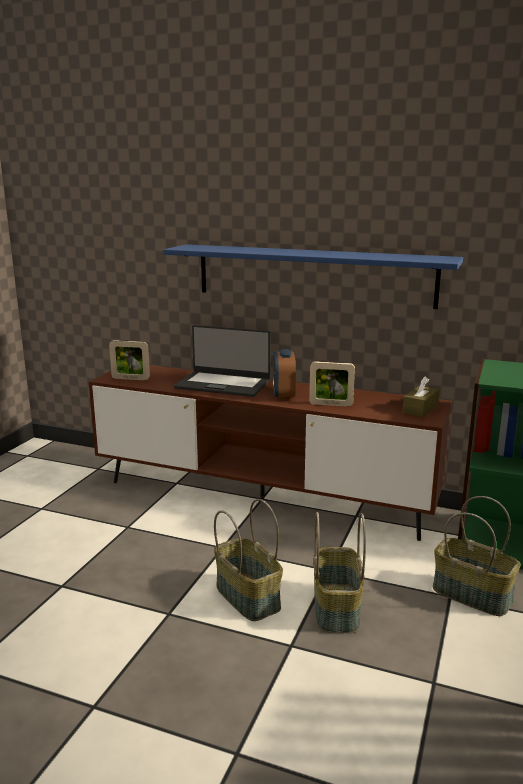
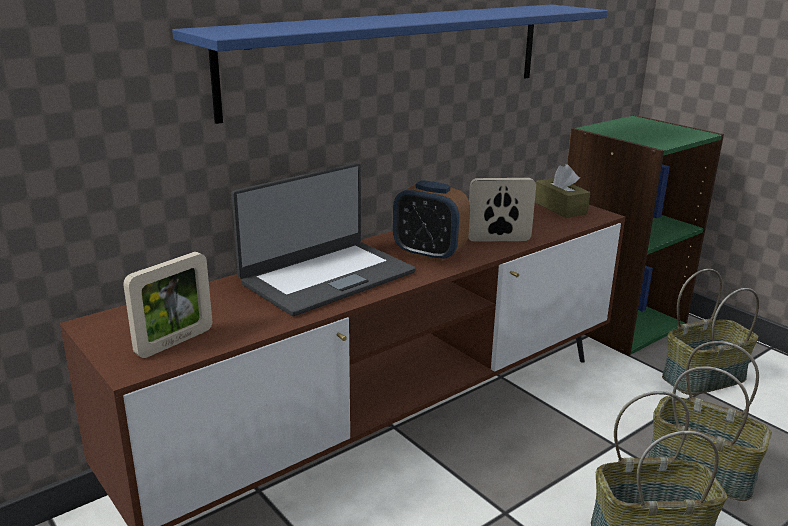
camera: 60 degrees left, 5 degrees up
picture frame [309,361,355,407] -> picture frame turned 135 degrees counterclockwise [468,178,536,242]

